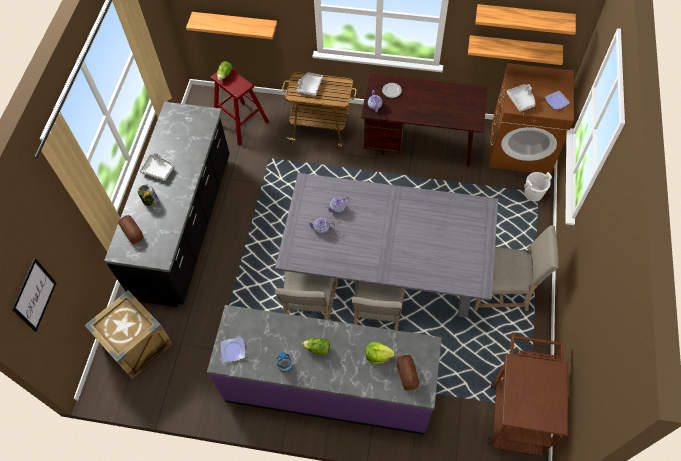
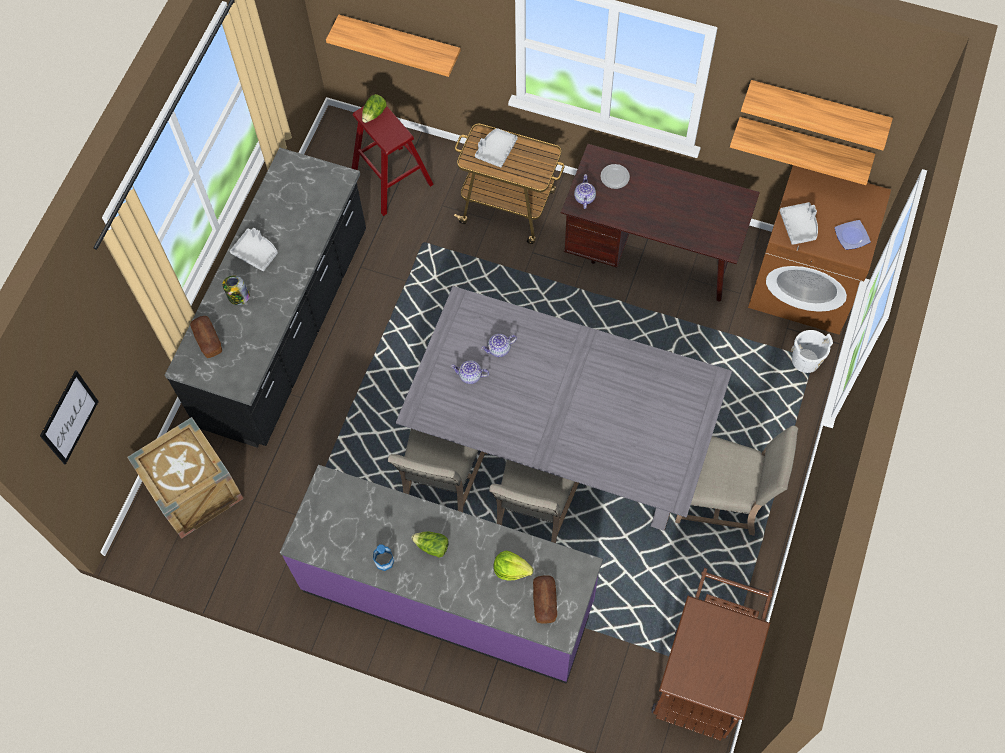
camera: 10 degrees right, 5 degrees up
plate [221,337,245,362] -> none

